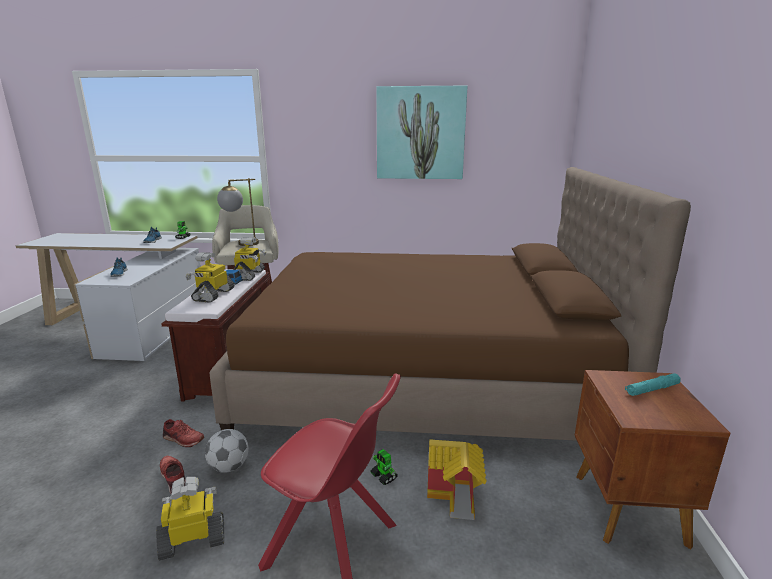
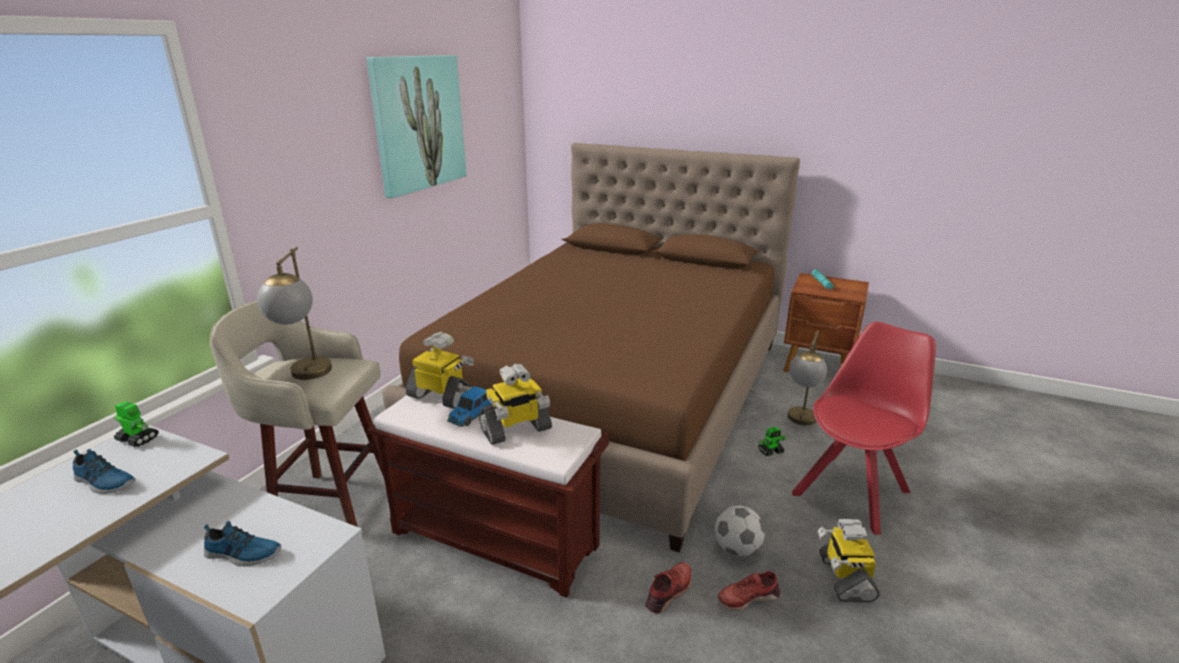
camera: 70 degrees left, 5 degrees up
toy robot [185,252,234,303] -> toy robot turned 60 degrees counterclockwise [479,364,552,445]
toy house [427,439,487,520] -> table lamp [788,330,827,425]

